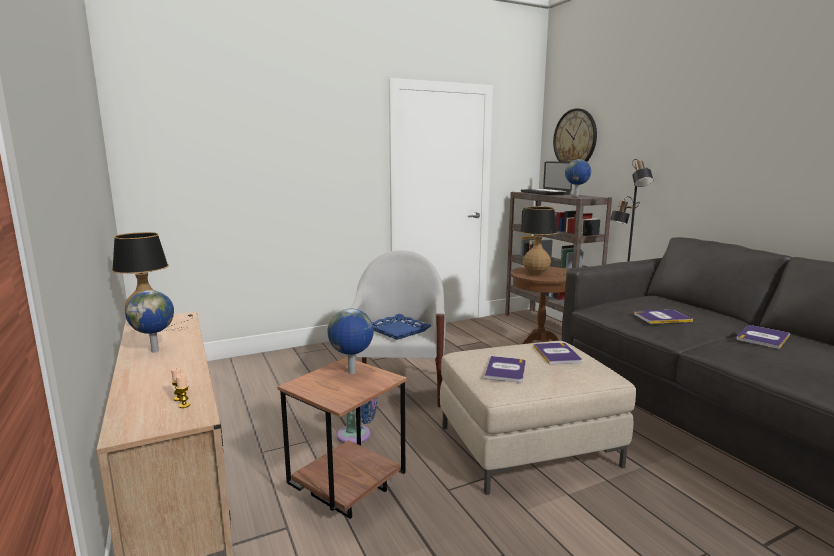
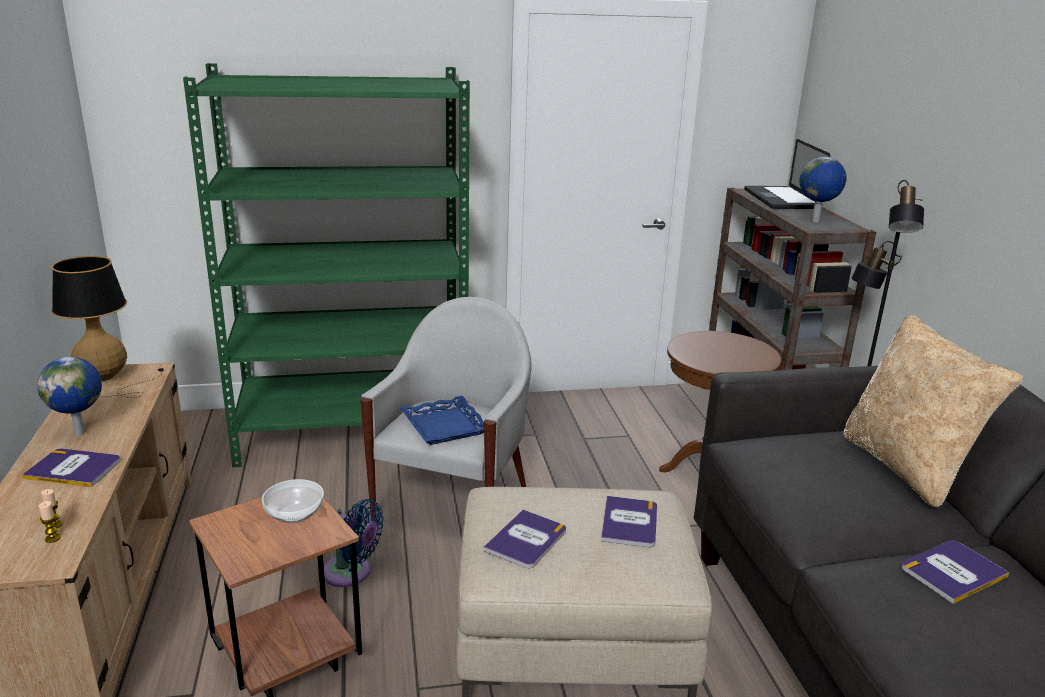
camera: 15 degrees right, 10 degrees up
globe [327,309,374,374] -> bowl [262,479,324,523]
table lamp [520,206,567,277] -> none
wall clock [553,109,597,162] -> none
book [634,310,693,324] -> book moved to [22,449,120,487]
none -> green bookcase [183,63,470,467]
none -> beige pillow [844,314,1023,507]

